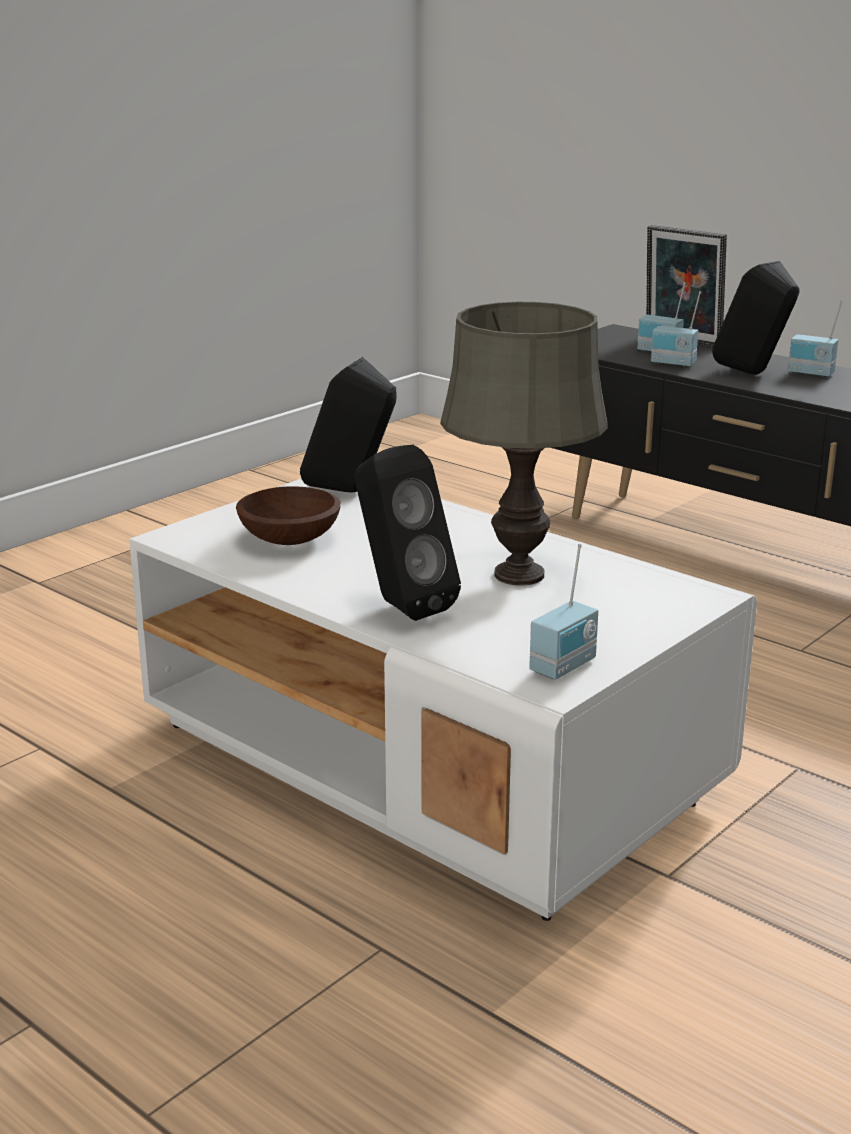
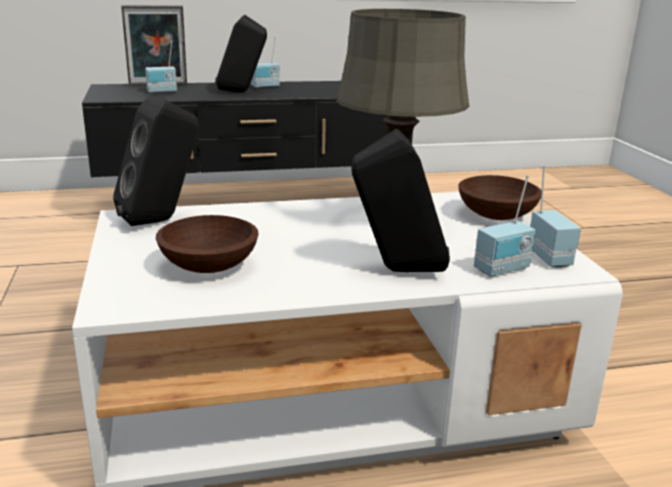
camera: 55 degrees left, 0 degrees up
radio [651,291,701,367] -> radio moved to [474,175,535,277]
none -> brown bowl [458,175,542,220]

